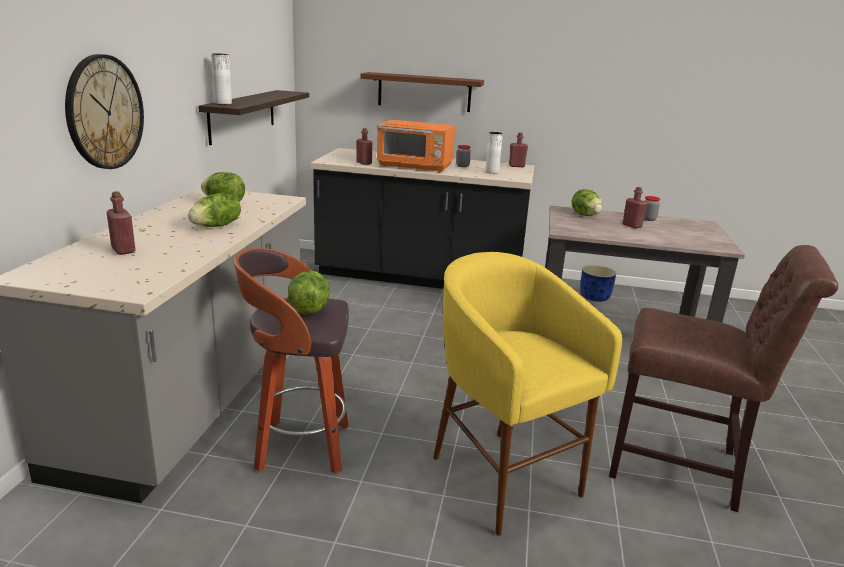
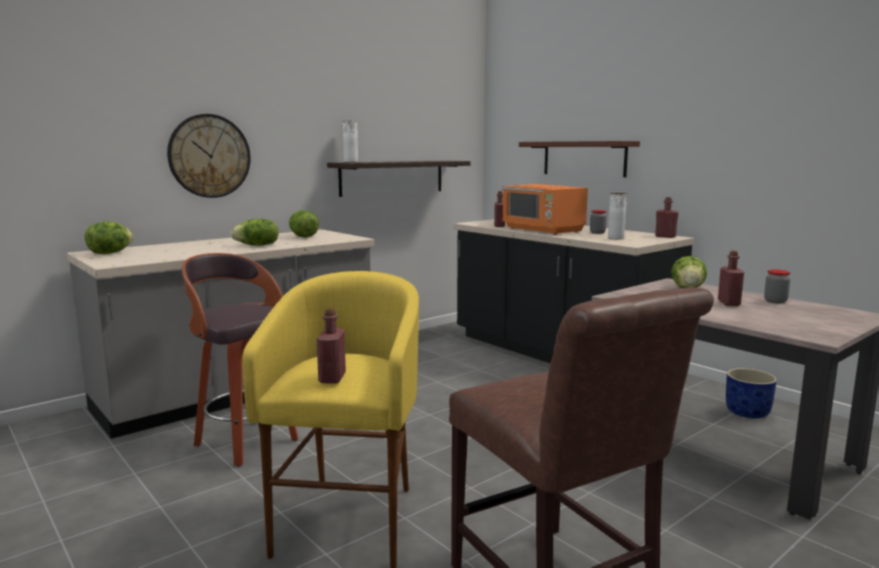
camera: 40 degrees right, 10 degrees down
red bottle [107,191,136,255] -> red bottle moved to [317,308,346,384]
lettuce [288,270,330,315] -> lettuce moved to [85,222,134,254]

